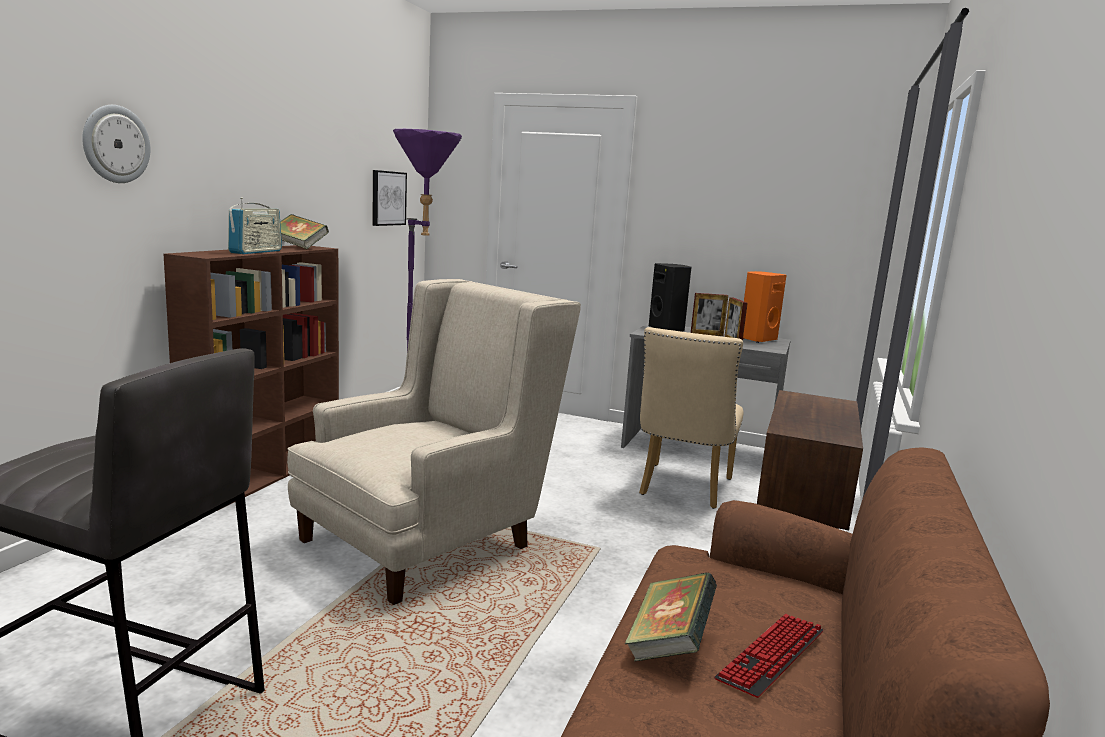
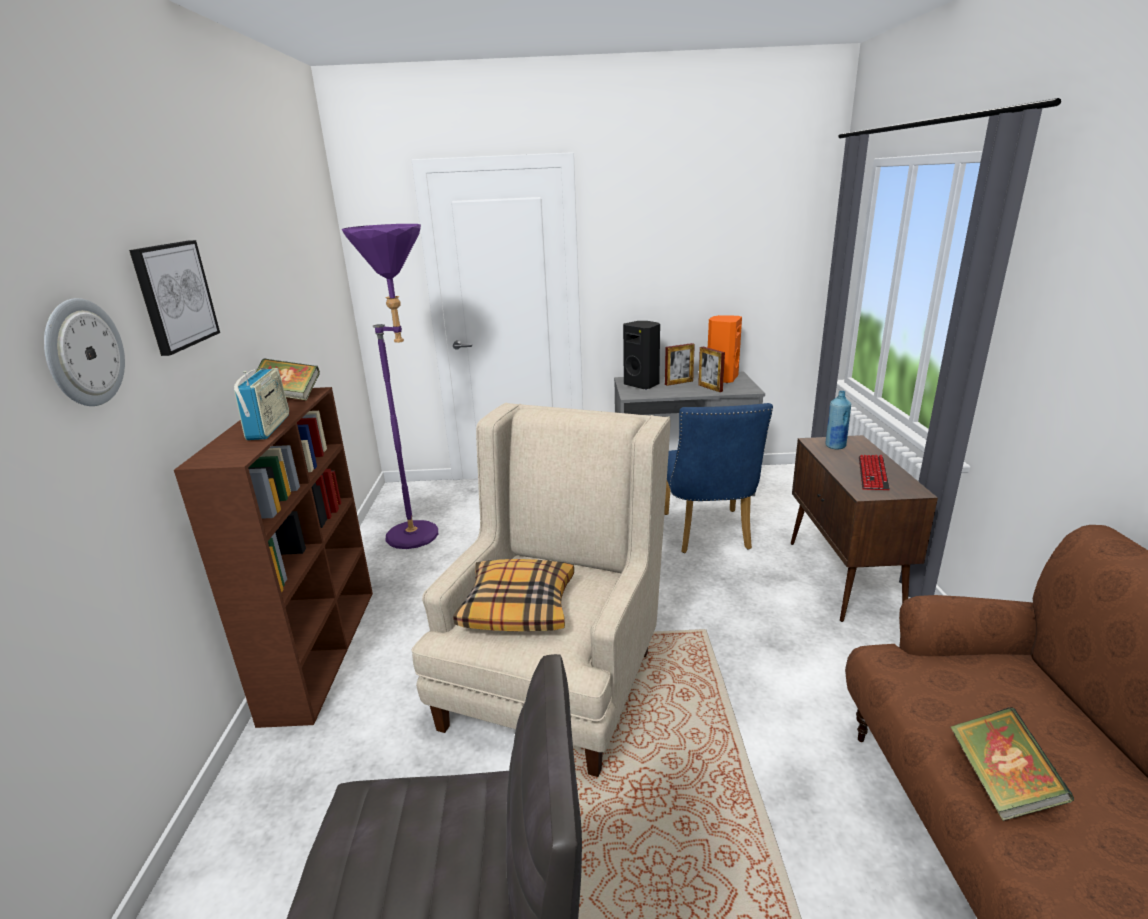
camera: 20 degrees left, 10 degrees up
picture [372,170,407,226] -> picture moved to [129,240,220,356]
beige chair [639,327,744,509] -> blue chair [664,403,773,553]
keyboard [714,614,823,698] -> keyboard moved to [859,455,890,490]
none -> pillow [453,559,574,631]
none -> blue bottle [826,391,851,450]

